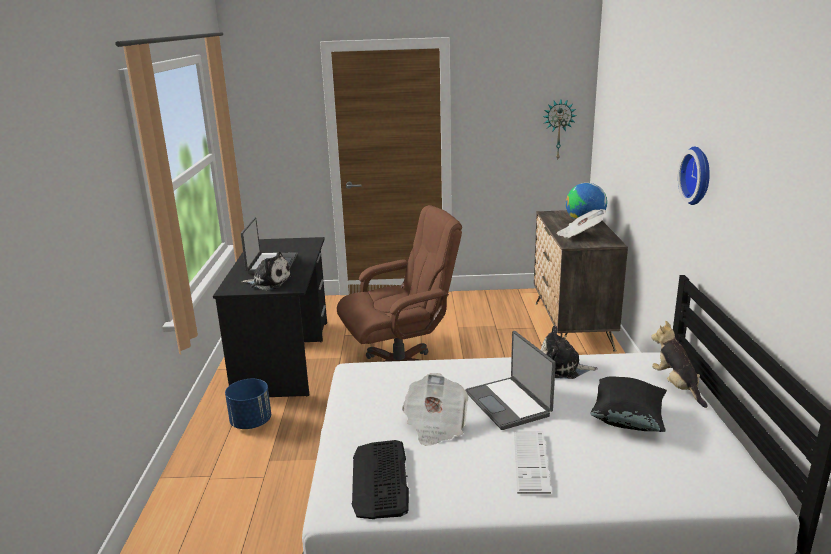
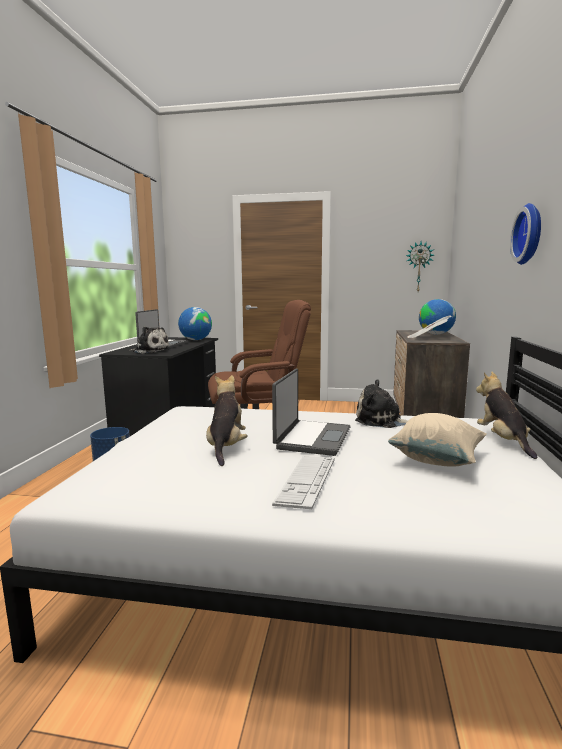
camera: 10 degrees right, 10 degrees down
keyboard [351,440,409,519] -> none
newspaper [402,373,469,446] -> plush toy [206,375,248,466]
laptop [465,331,556,430] -> laptop turned 150 degrees counterclockwise [272,369,351,456]
black pillow [590,376,667,432] -> beige pillow [388,413,487,467]
none -> globe [178,307,212,340]

